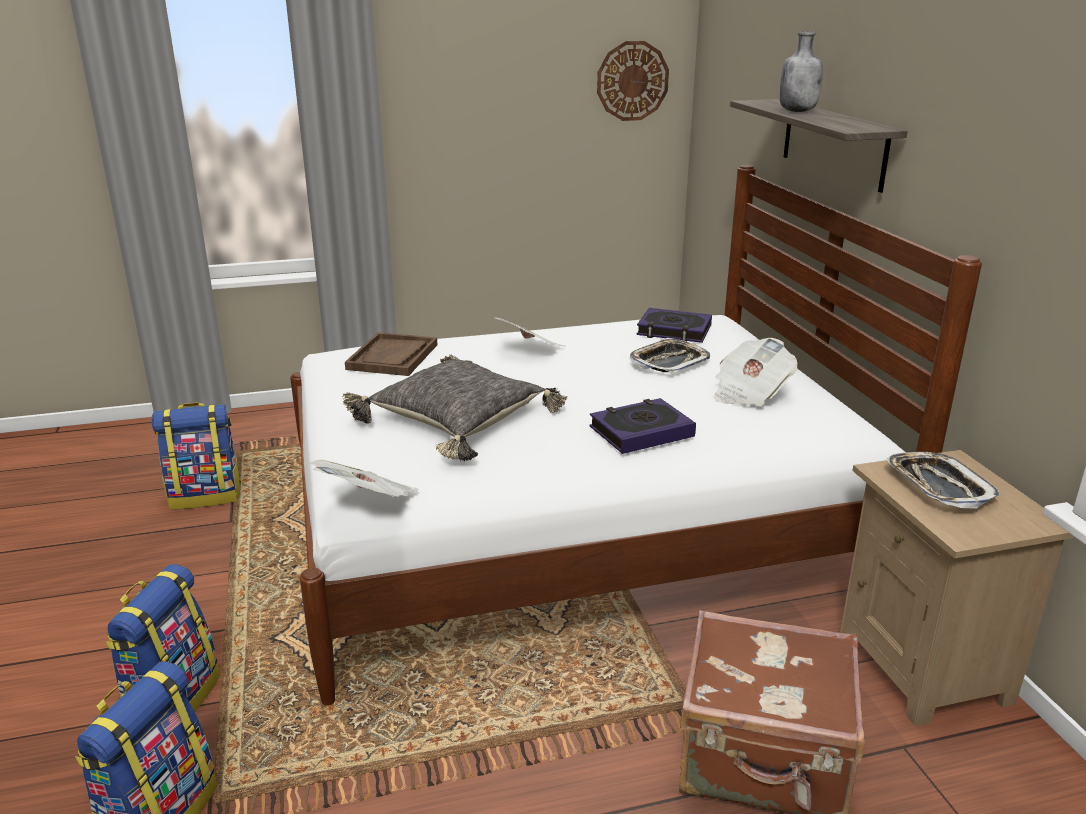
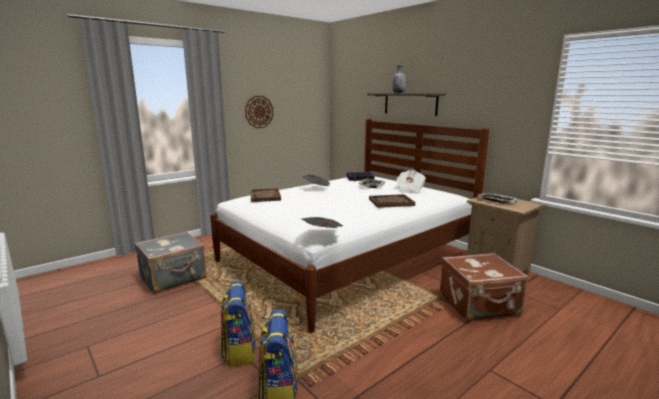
camera: 25 degrees left, 10 degrees down
backpack [151,402,241,510] -> grey suitcase [134,231,207,294]
pillow [342,354,567,461] -> none
book [590,398,696,454] -> brown tray [369,194,415,208]
wall clock [597,41,669,121] -> wall clock moved to [245,96,273,128]

